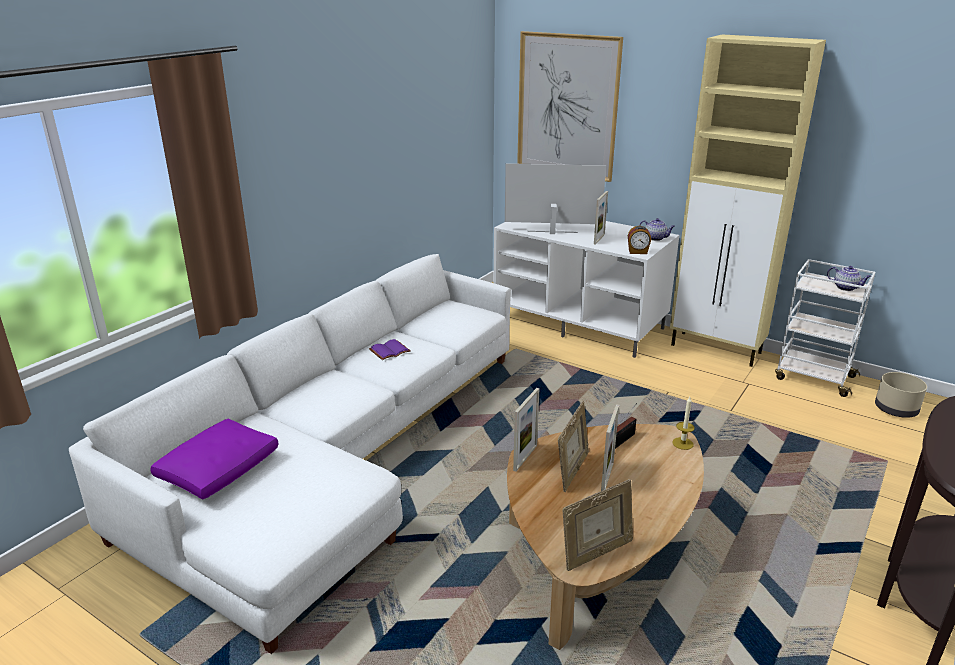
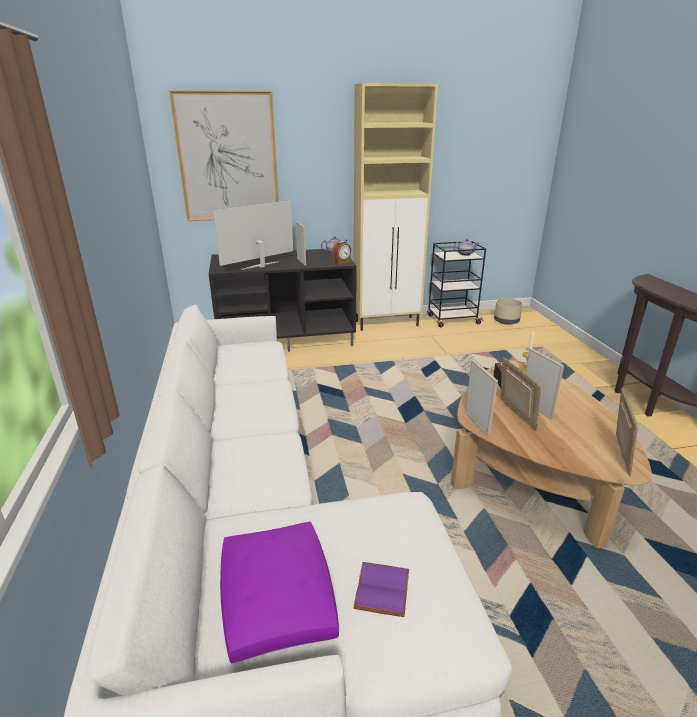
camera: 45 degrees left, 0 degrees up
purple book [369,339,411,360] -> purple book moved to [354,562,409,617]
white tv stand [494,221,679,358] -> black tv stand [209,249,357,352]
white cart [775,259,876,397] -> black cart [427,241,486,327]

